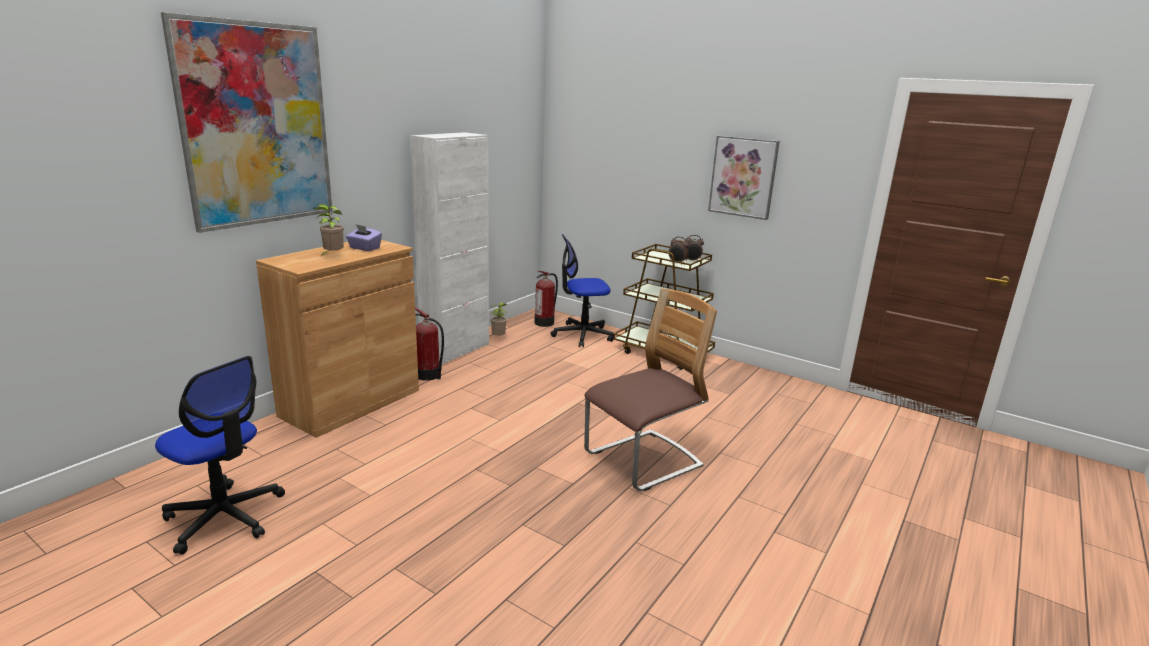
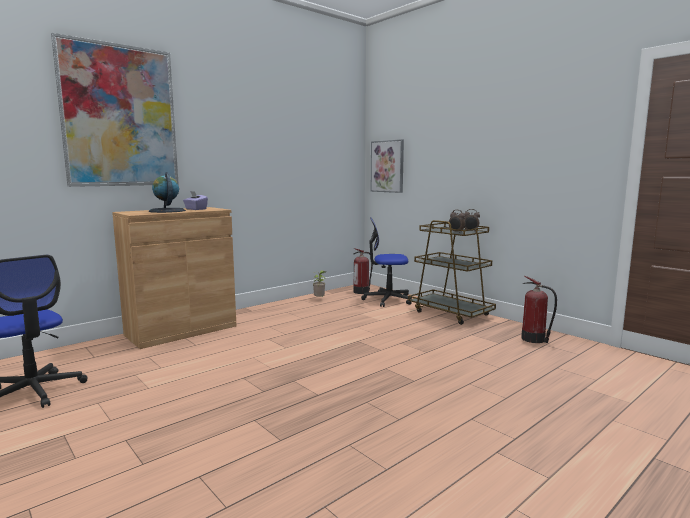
camera: 15 degrees right, 10 degrees down
potted plant [313,204,344,257] -> globe [149,172,186,213]
white cabinet [410,132,489,365] -> none
fire extinguisher [415,307,444,381] -> fire extinguisher moved to [521,276,557,343]
chair [584,289,717,491] -> none
picture [708,135,780,220] -> picture moved to [371,139,404,193]

